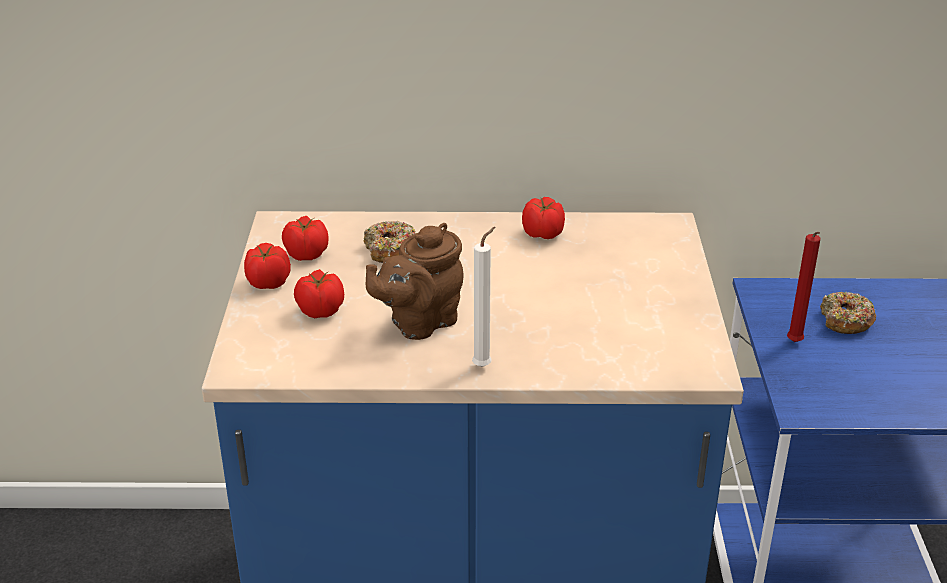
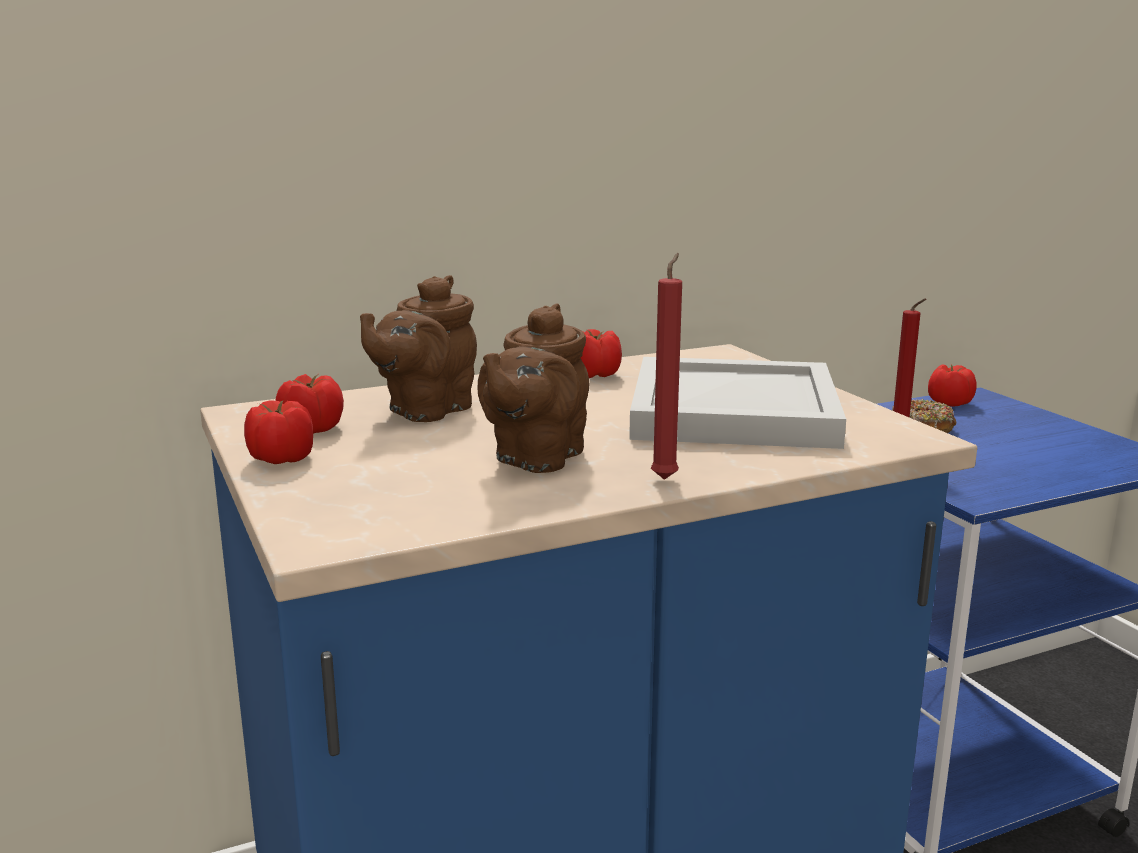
camera: 25 degrees left, 15 degrees down
tomato [294,269,344,318] -> tomato moved to [928,364,976,407]
donut [364,221,416,263] -> brown teapot [360,275,477,422]
white candle [472,227,495,367] -> red candle [651,253,682,480]
none -> white tray [629,357,846,449]

